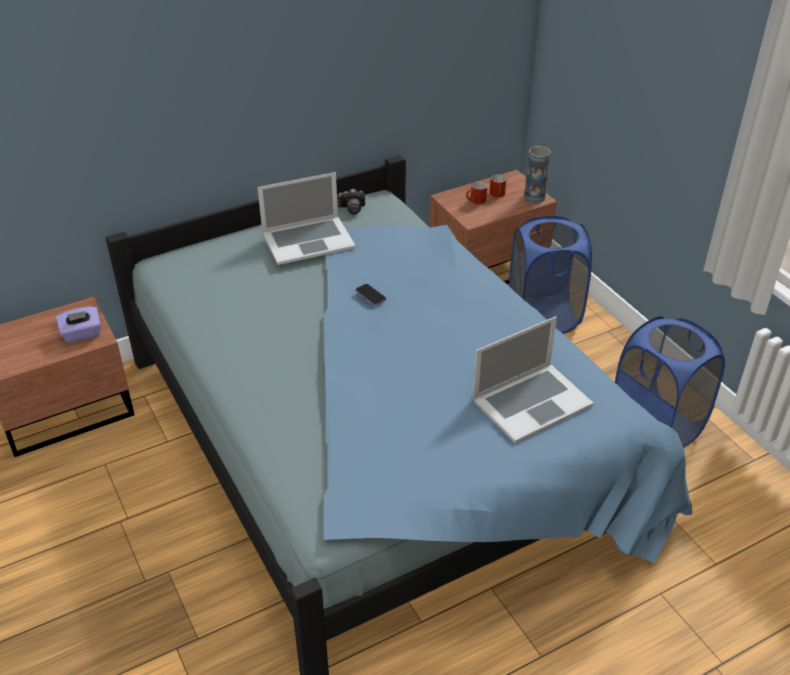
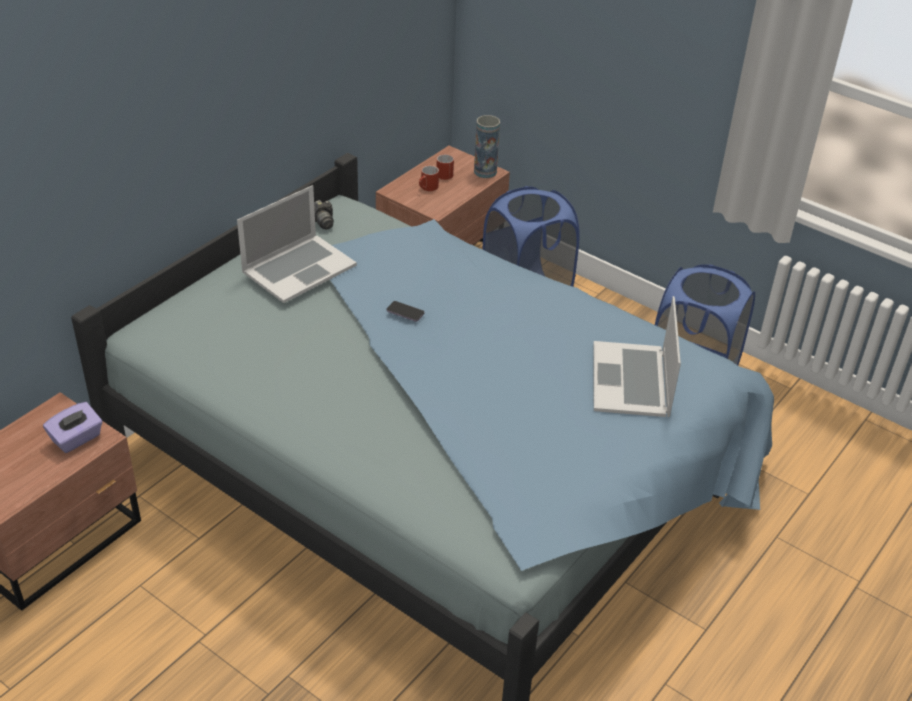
camera: 25 degrees left, 0 degrees up
laptop [473,316,594,443] -> laptop turned 150 degrees clockwise [593,296,681,417]

